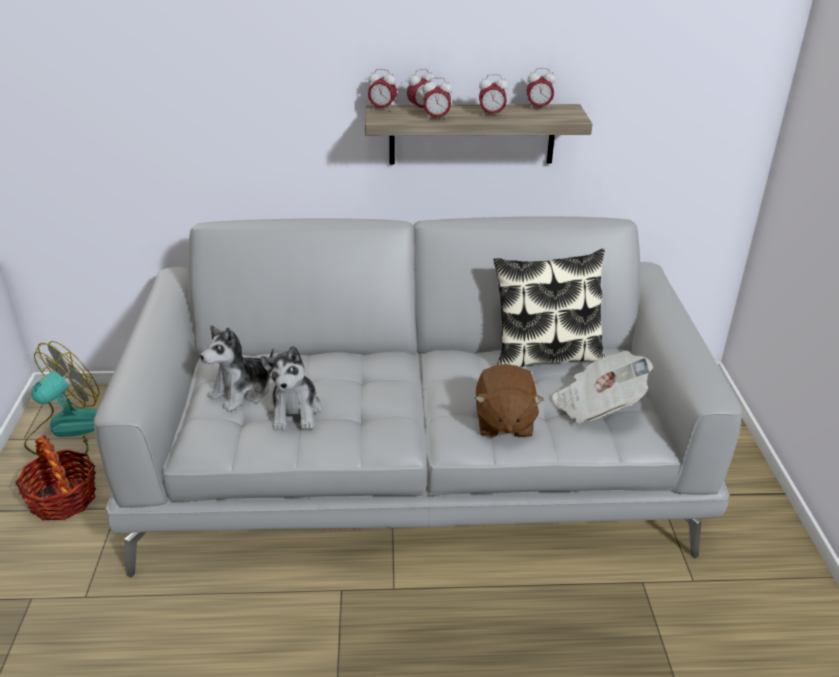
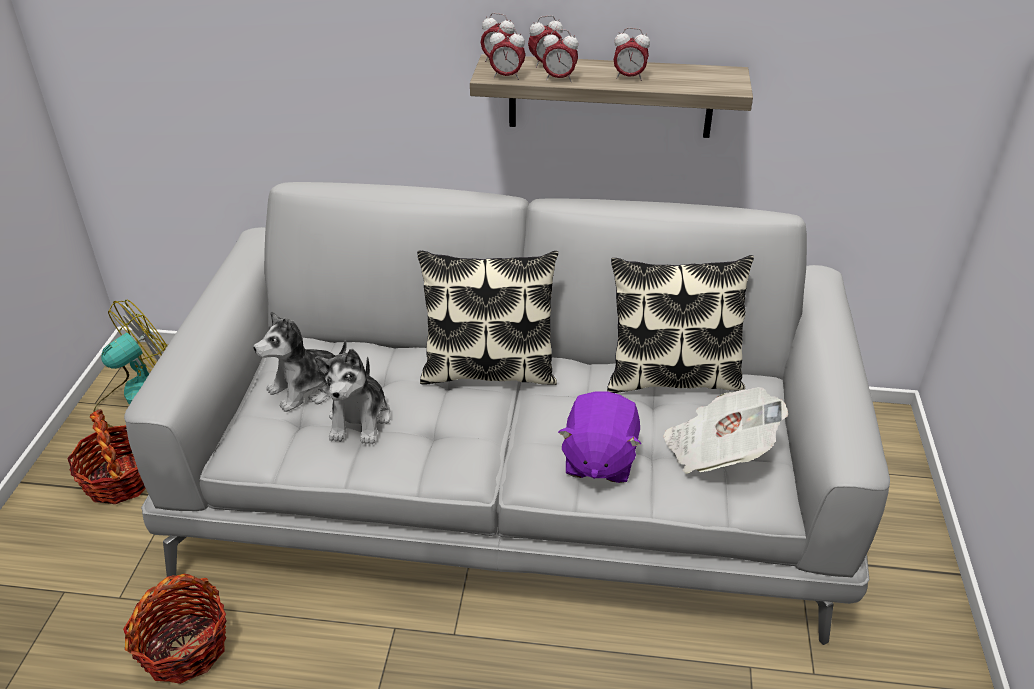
camera: 10 degrees right, 5 degrees up
brown plush toy [475,364,544,438] -> purple plush toy [558,391,641,483]
alarm clock [527,68,555,110] -> alarm clock moved to [489,27,525,80]
none -> basket [123,574,227,684]
none -> pillow [417,251,558,385]

